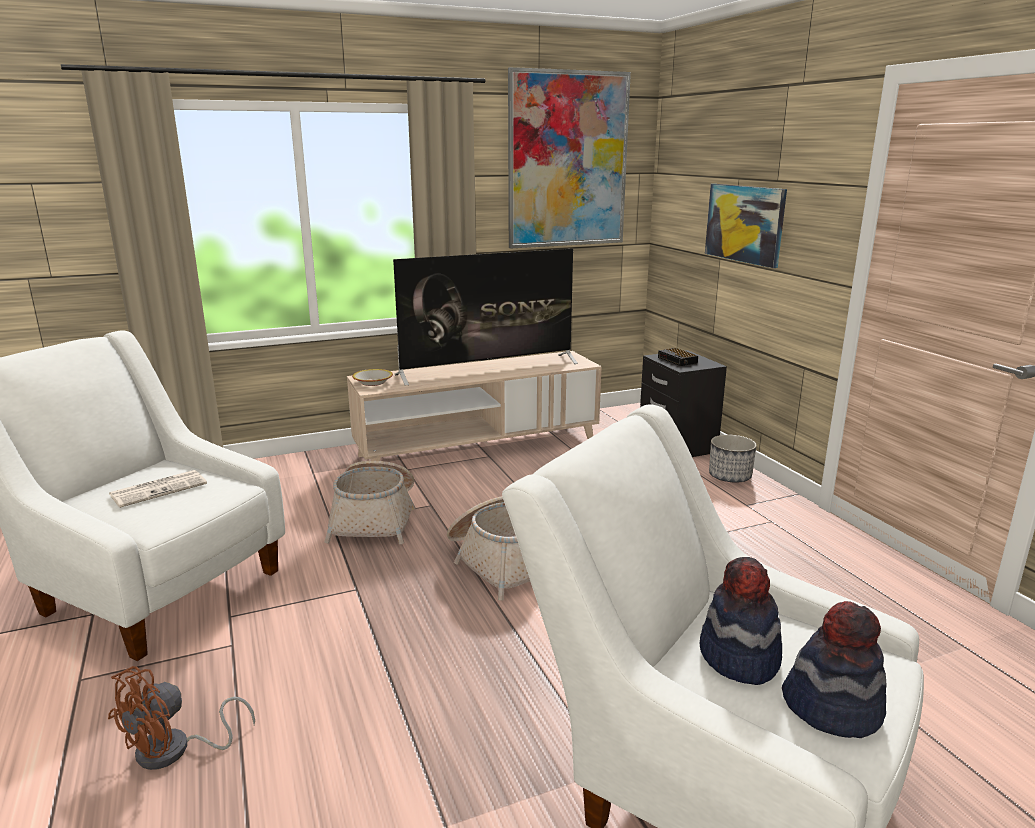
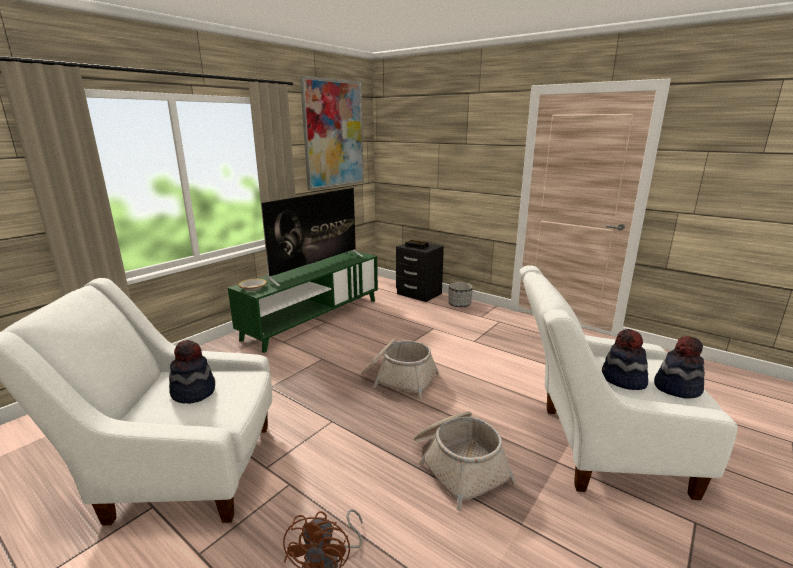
camera: 30 degrees left, 0 degrees up
newspaper [109,470,207,508] -> hat [169,340,215,404]
basket [325,461,416,544] -> basket moved to [414,411,516,511]
beige tv stand [347,351,602,461] -> green tv stand [228,250,378,353]
picture [705,184,787,268] -> none

